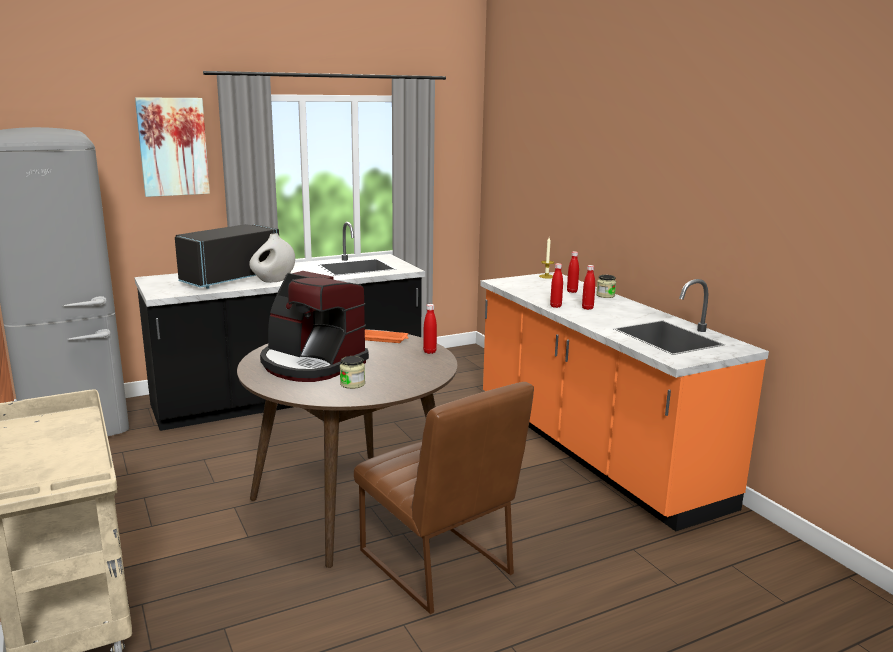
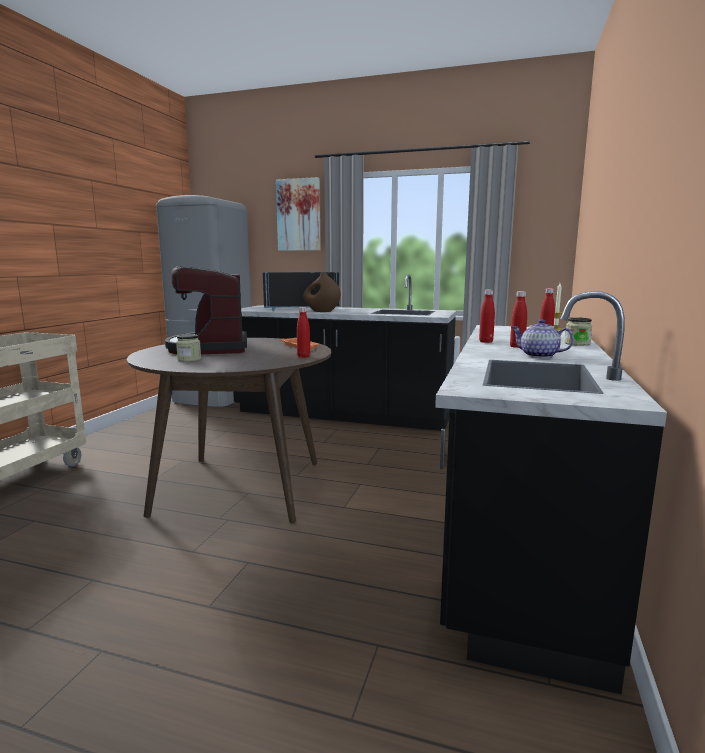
camera: 45 degrees right, 5 degrees down
white vase [249,233,295,283] -> brown vase [303,273,341,312]
brown chair [354,382,534,614] -> none
orange counter [480,272,769,531] -> black counter [435,291,667,695]
none -> teapot [511,319,574,358]

